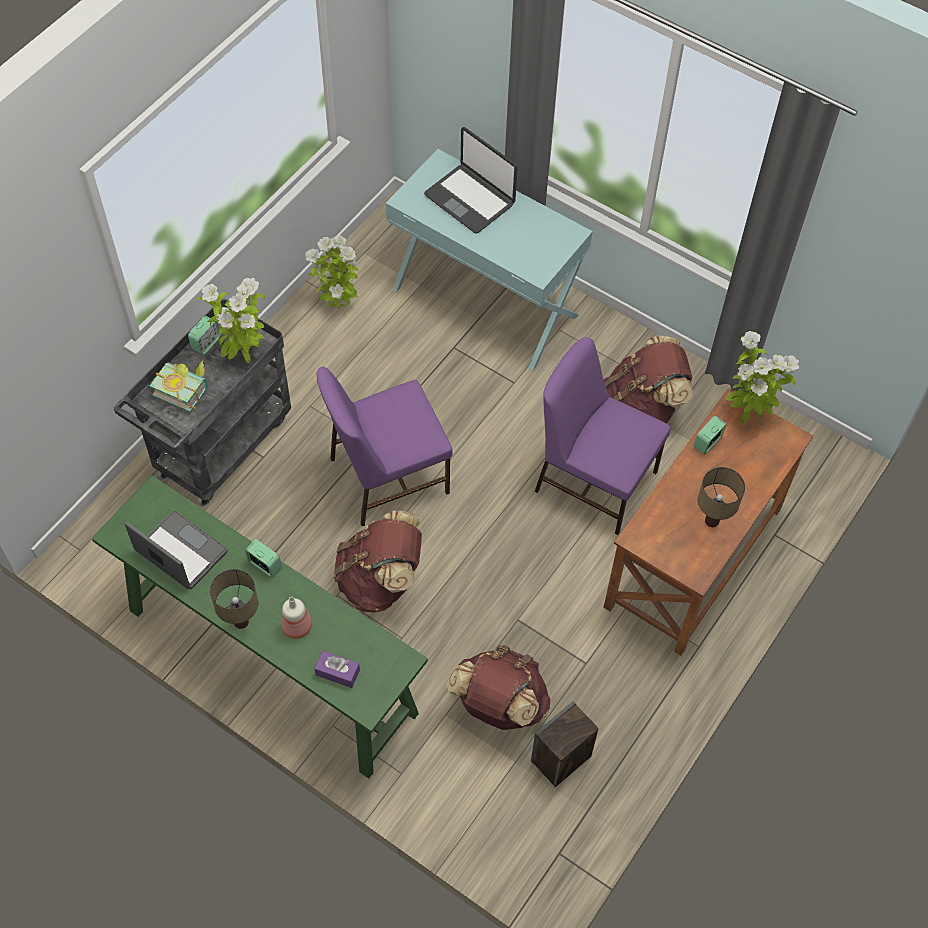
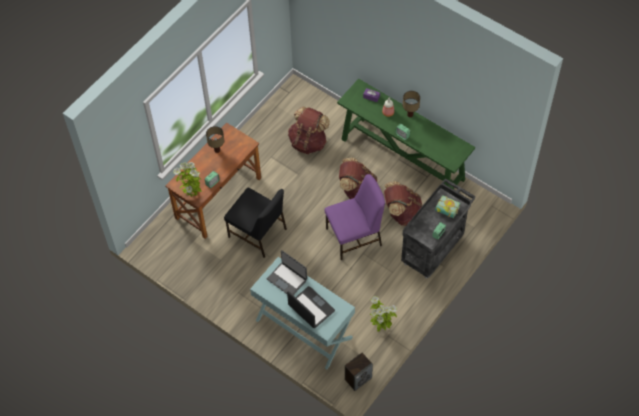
camera: 175 degrees left, 0 degrees up
laptop [125,510,228,589] -> laptop moved to [267,250,307,295]
potted plant [198,278,266,364] -> none
speaker [531,701,598,787] -> speaker moved to [345,353,373,391]
purple chair [535,337,671,535] -> black chair [224,188,287,258]
brown backpack [604,336,692,424] -> brown backpack moved to [384,181,423,226]

